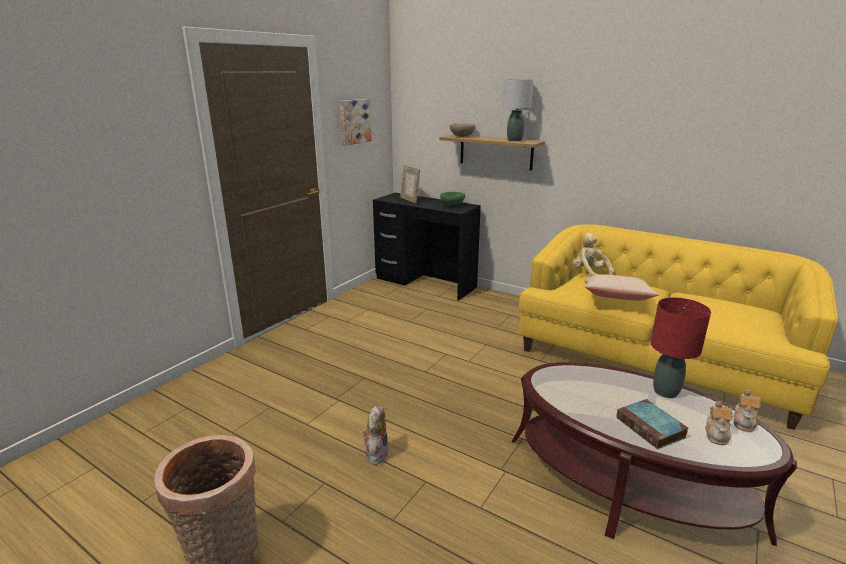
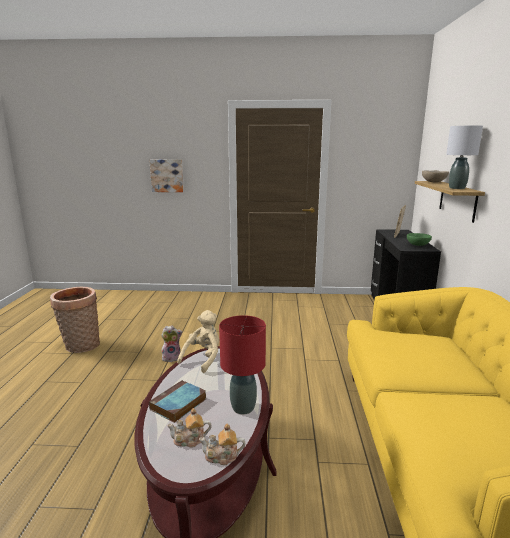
camera: 60 degrees right, 5 degrees down
picture [340,99,372,145] -> picture moved to [149,159,184,192]
beige plush toy [572,233,615,277] -> beige plush toy moved to [177,310,219,373]
beige pillow [584,274,659,301] -> none

